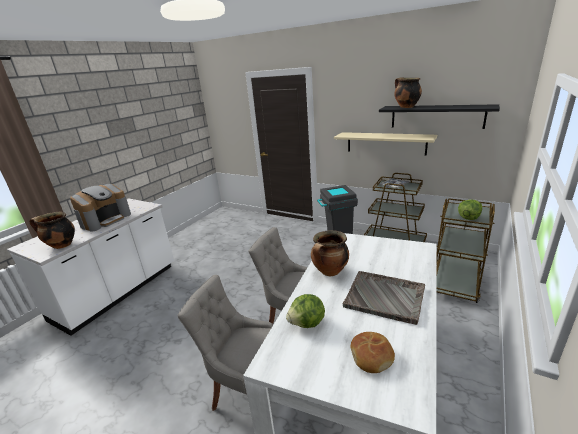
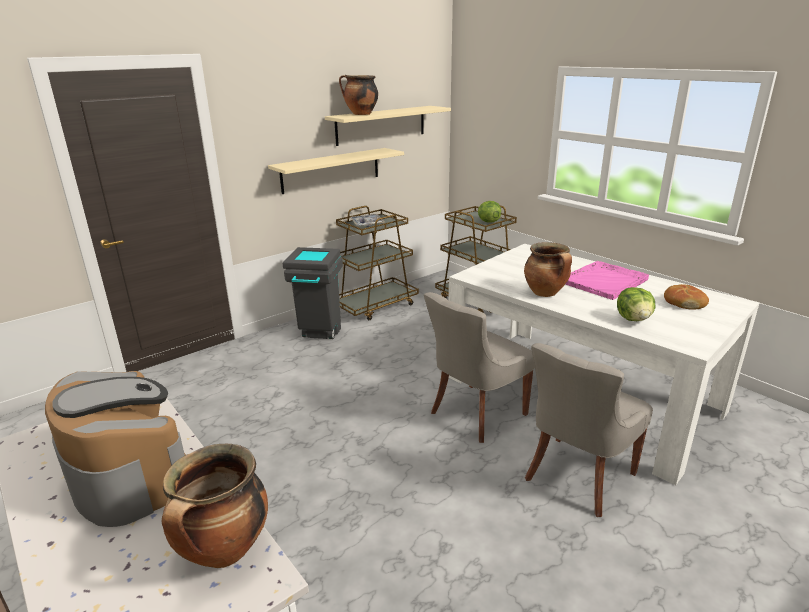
camera: 70 degrees left, 0 degrees up
grey tray [343,271,425,325] -> pink tray [566,261,649,300]
black shelf [379,104,500,129] -> beige shelf [325,106,451,146]

